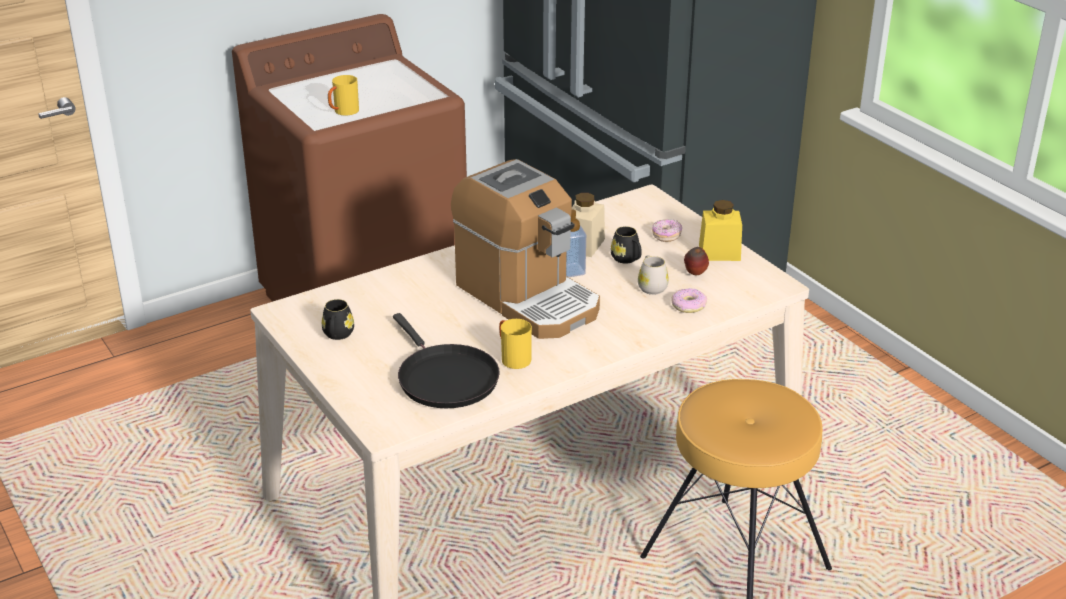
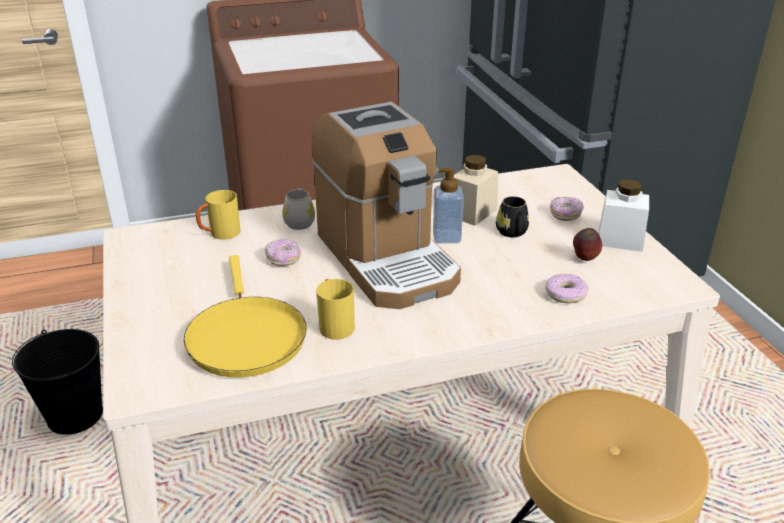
camera: 15 degrees right, 0 degrees up
black mug [322,299,354,340] -> none
yellow mug [328,75,359,116] -> yellow mug moved to [196,190,240,240]
black frying pan [393,313,500,408] -> yellow frying pan [184,255,307,377]
white mug [638,255,669,295] -> white mug moved to [282,189,315,230]
yellow jar [699,200,742,261] -> white jar [598,179,649,252]
none -> black bucket [12,329,103,435]
none -> donut [265,238,301,266]

